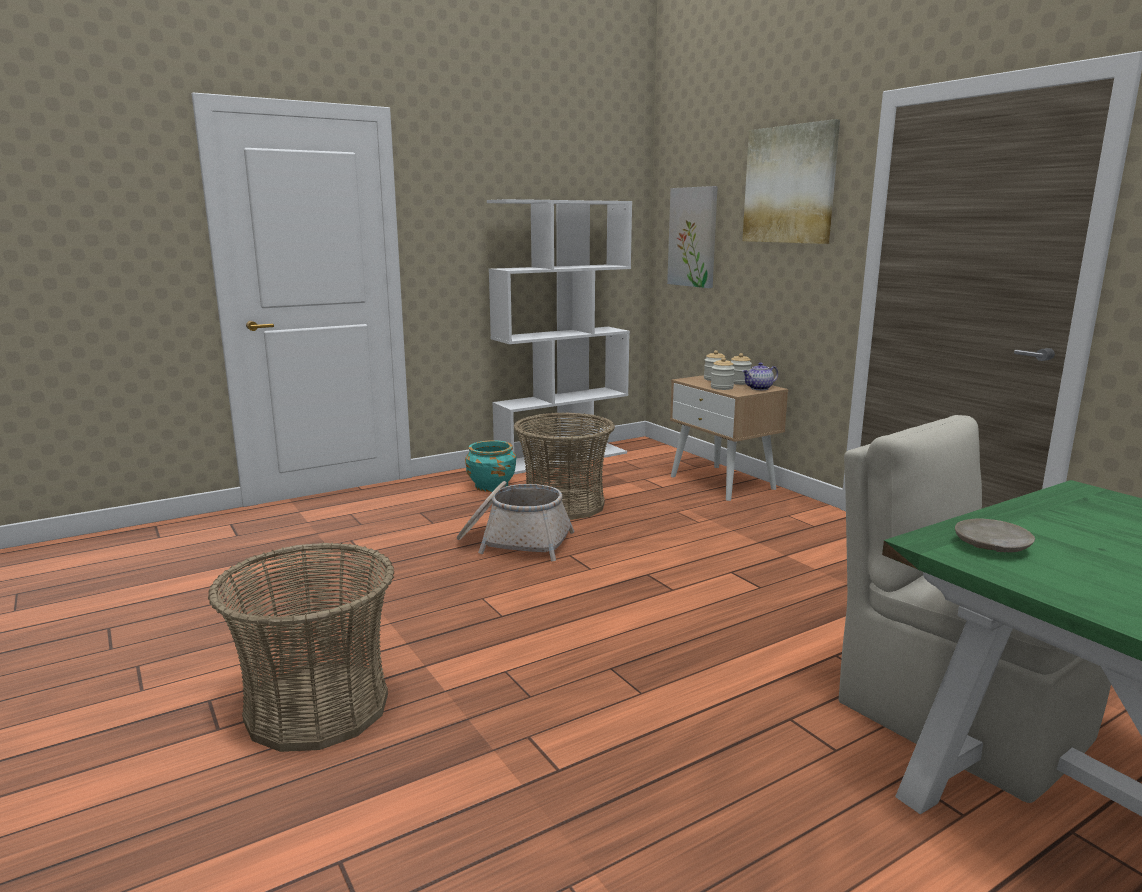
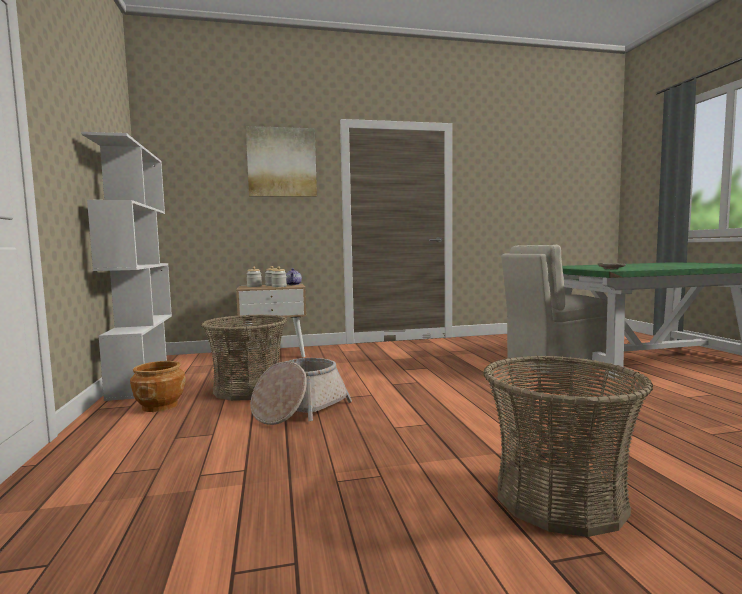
camera: 70 degrees left, 10 degrees down
turquoise planter [465,440,516,492] -> brown planter [130,361,186,412]
picture [667,186,718,288] -> none

